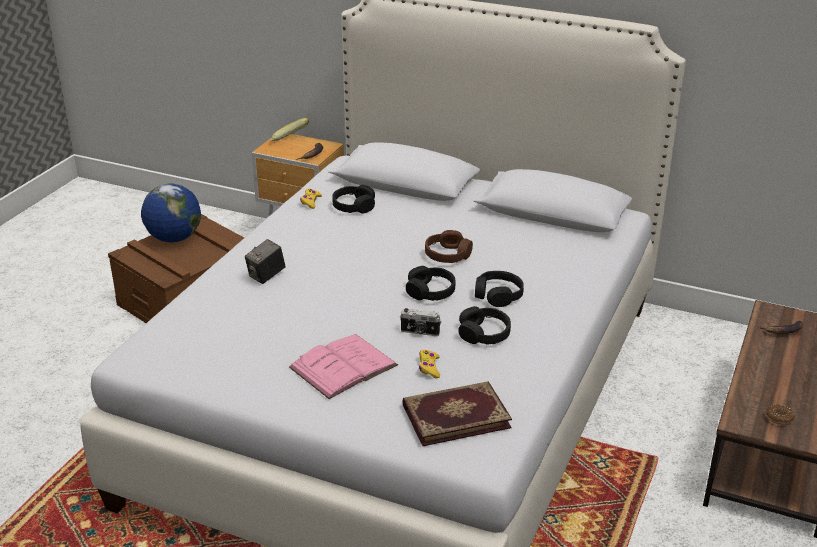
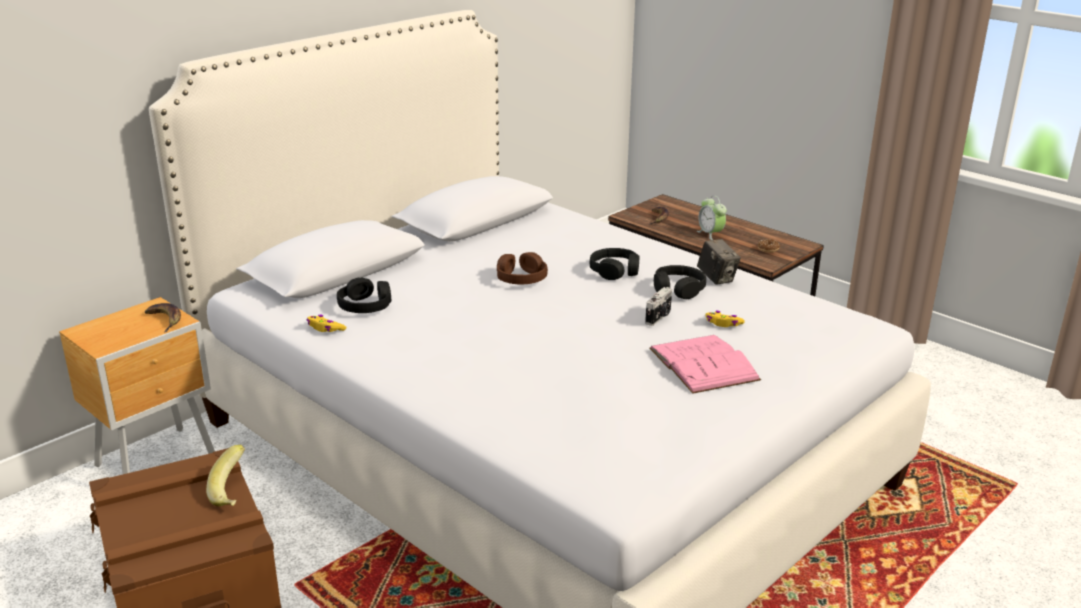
camera: 70 degrees left, 5 degrees down
globe [141,184,201,243] -> none
camera [245,239,286,284] -> camera moved to [697,239,741,285]
banana [270,118,309,141] -> banana moved to [206,445,245,507]
book [403,381,512,446] -> none
black headphones [406,266,456,301] -> none
none -> alarm clock [697,195,727,240]

